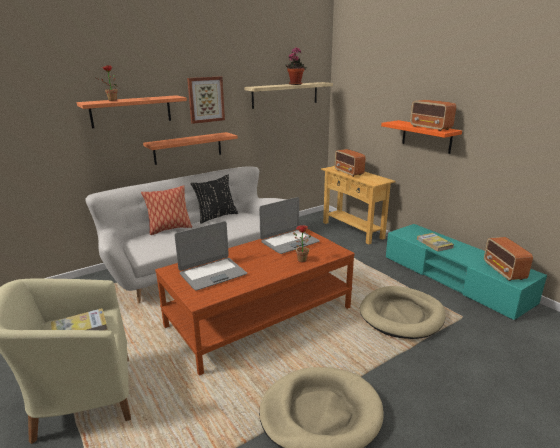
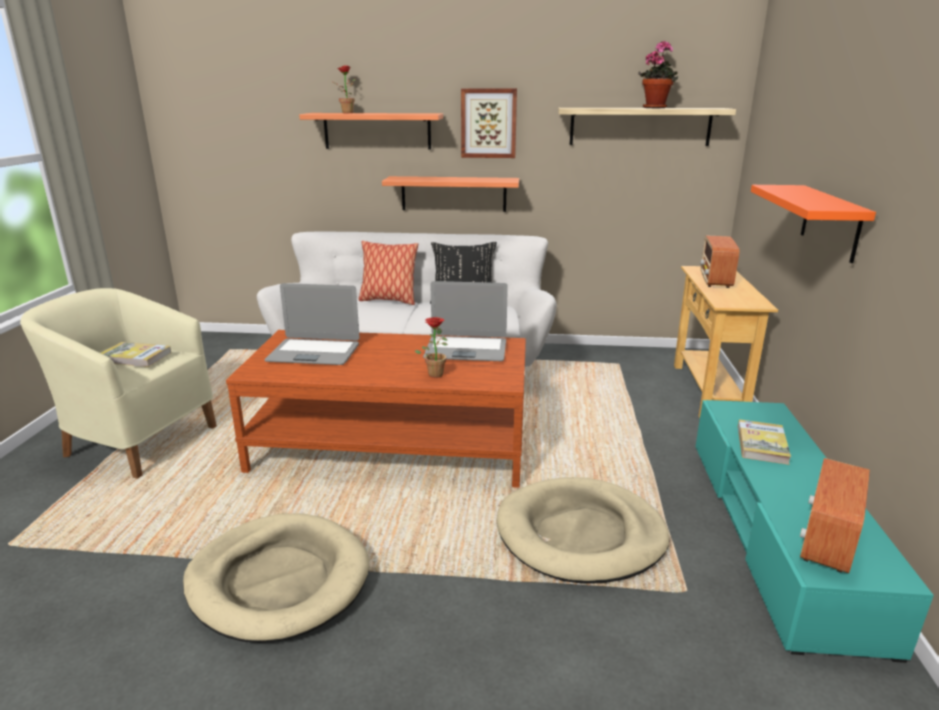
camera: 40 degrees right, 0 degrees up
radio [410,100,456,131] -> none

